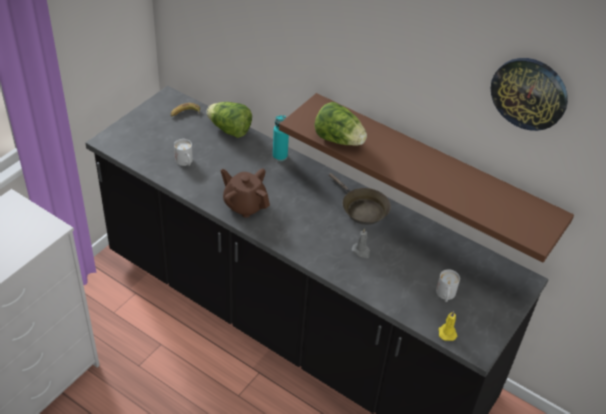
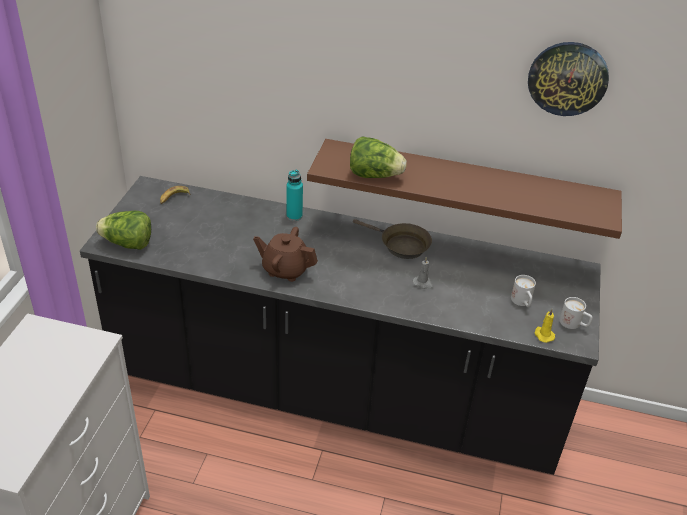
camera: 20 degrees left, 5 degrees down
white mug [174,139,193,166] -> white mug moved to [559,297,593,329]
lettuce [206,102,252,138] -> lettuce moved to [96,211,151,250]

